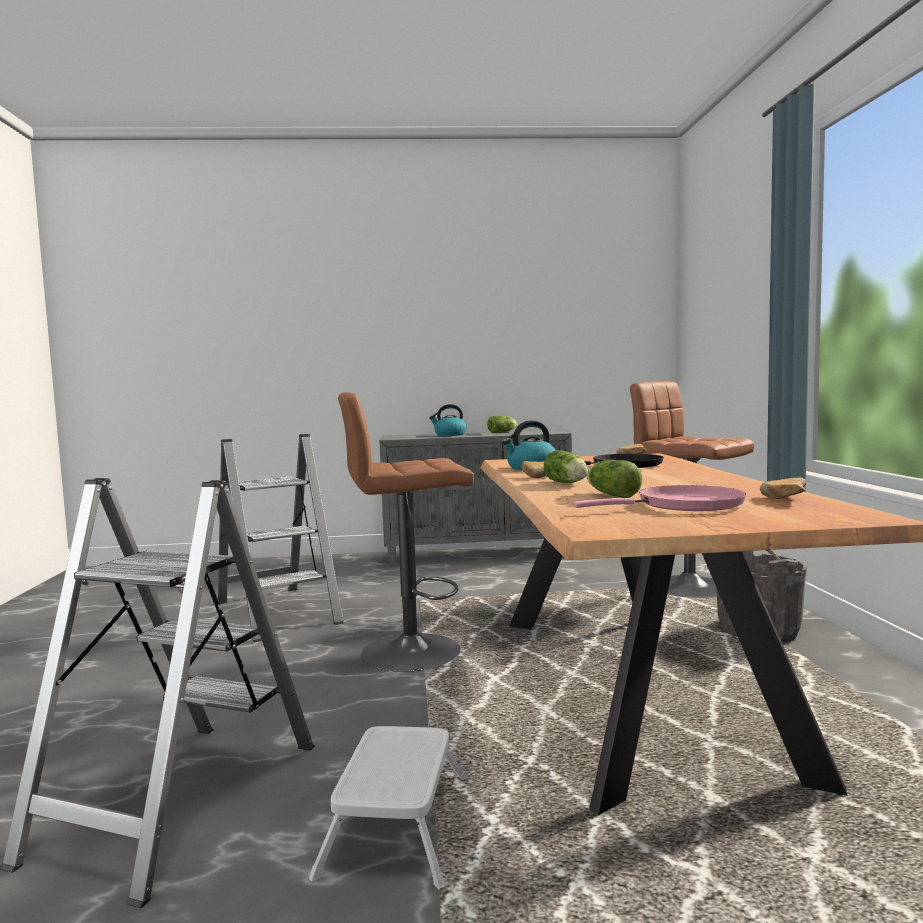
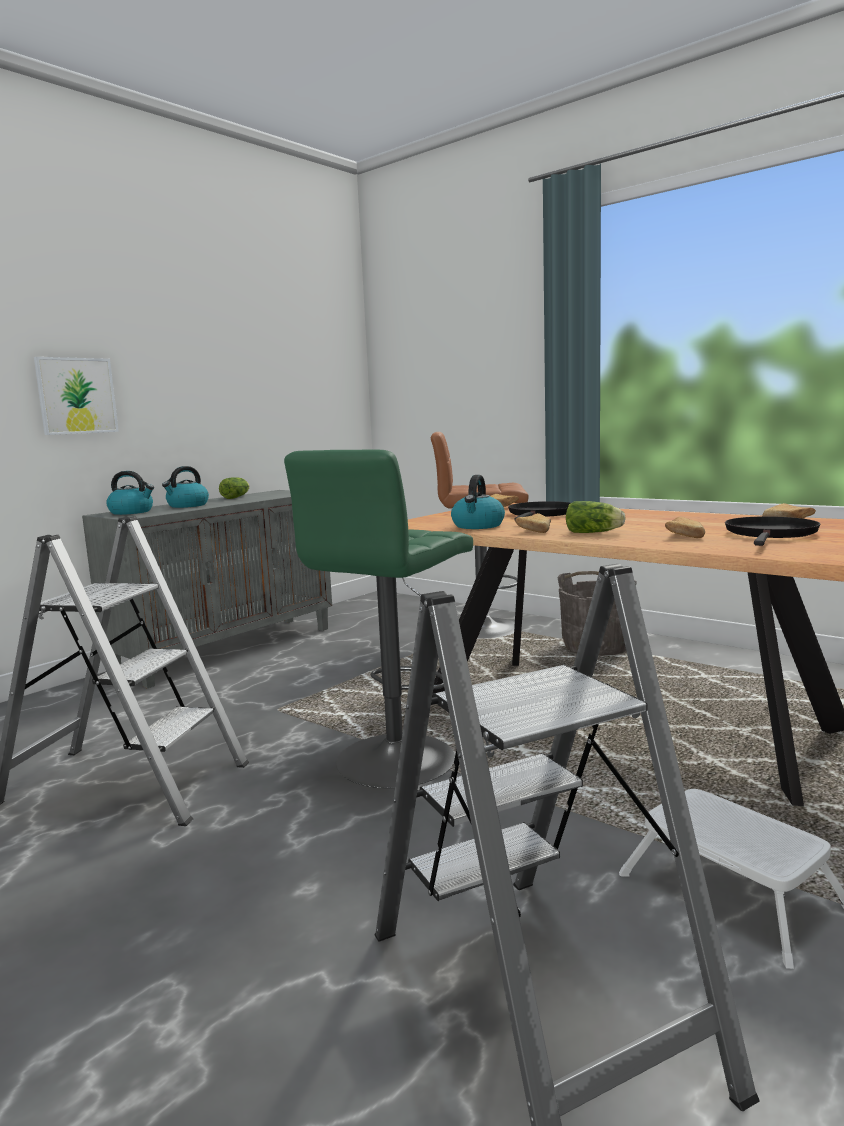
camera: 45 degrees left, 5 degrees up
brown stool [338,392,474,672] -> green stool [284,449,473,788]
pink frying pan [573,485,746,511] -> black frying pan [725,516,820,546]
lettuce [587,460,642,498] -> bread [665,517,705,538]
none -> picture [34,357,119,435]
none -> kettle [106,471,154,515]

